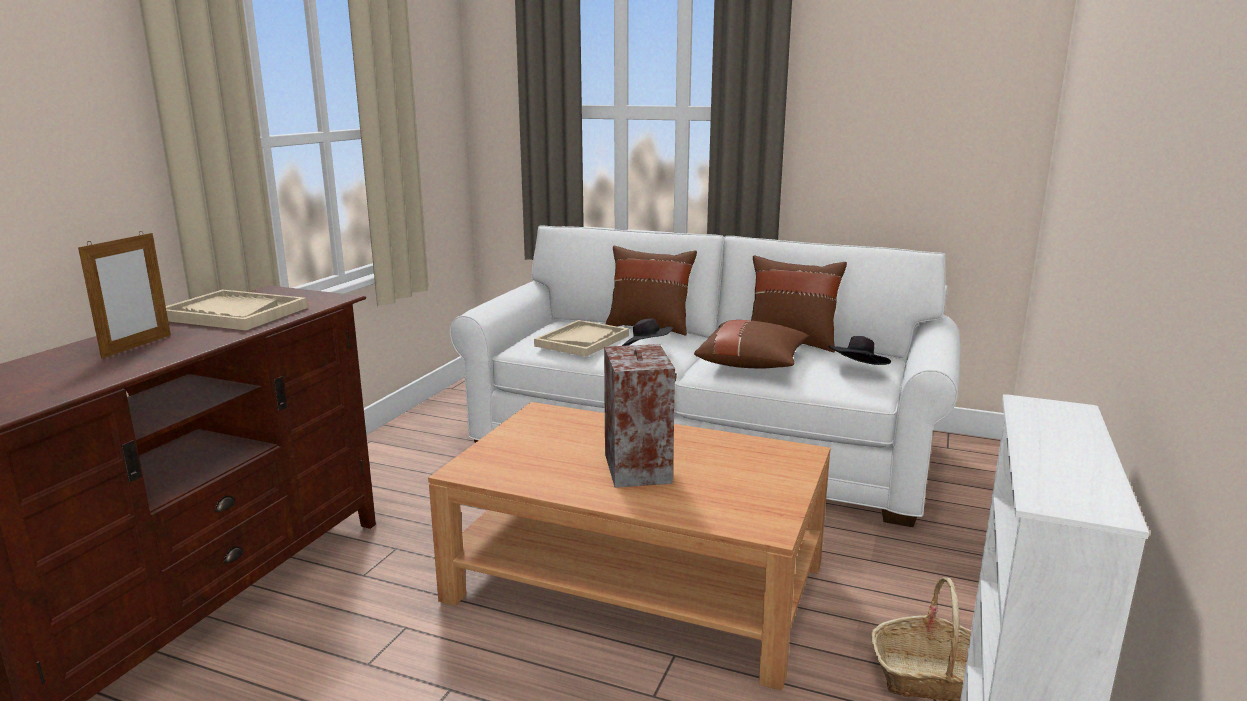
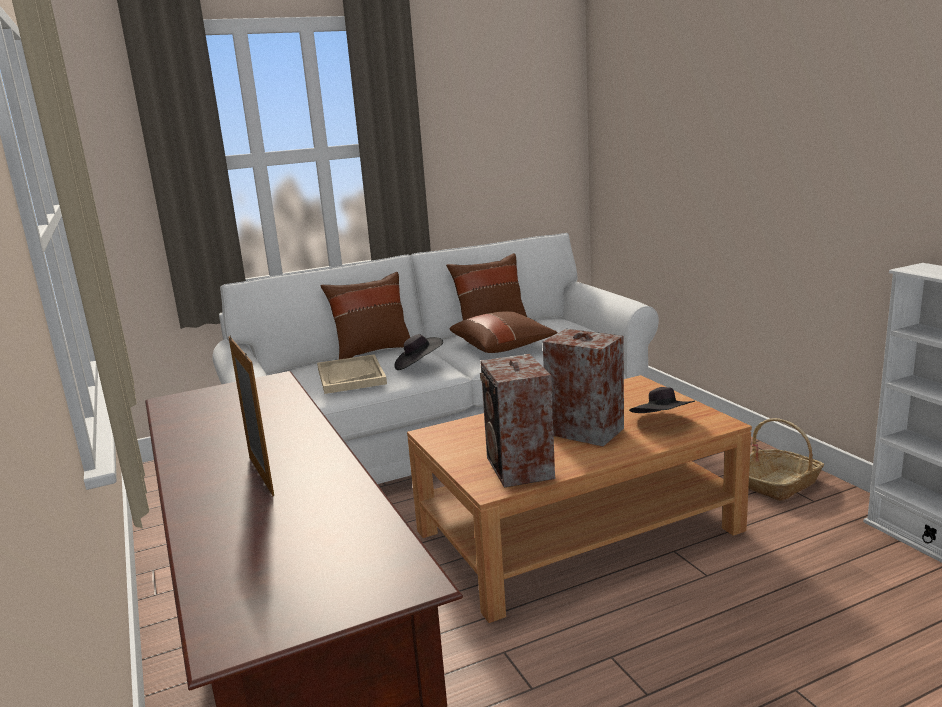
camera: 45 degrees left, 0 degrees up
beige tray [166,289,307,330] -> none
black hat [828,336,891,365] -> black hat moved to [629,387,695,413]
none -> speaker [480,354,555,487]

